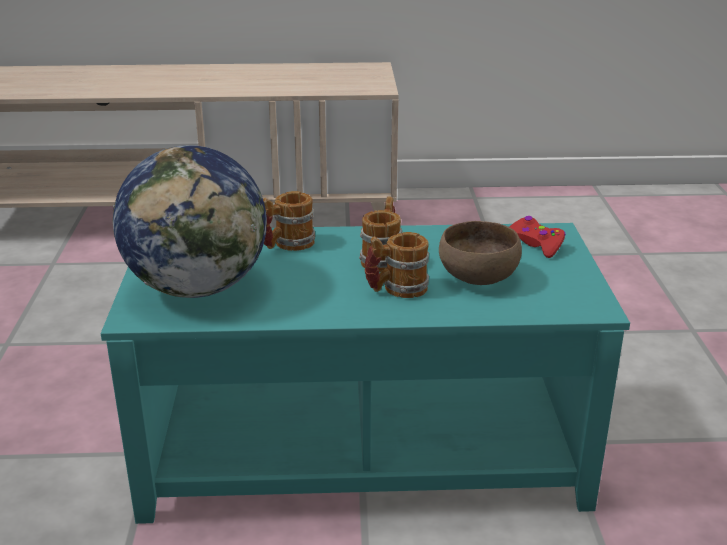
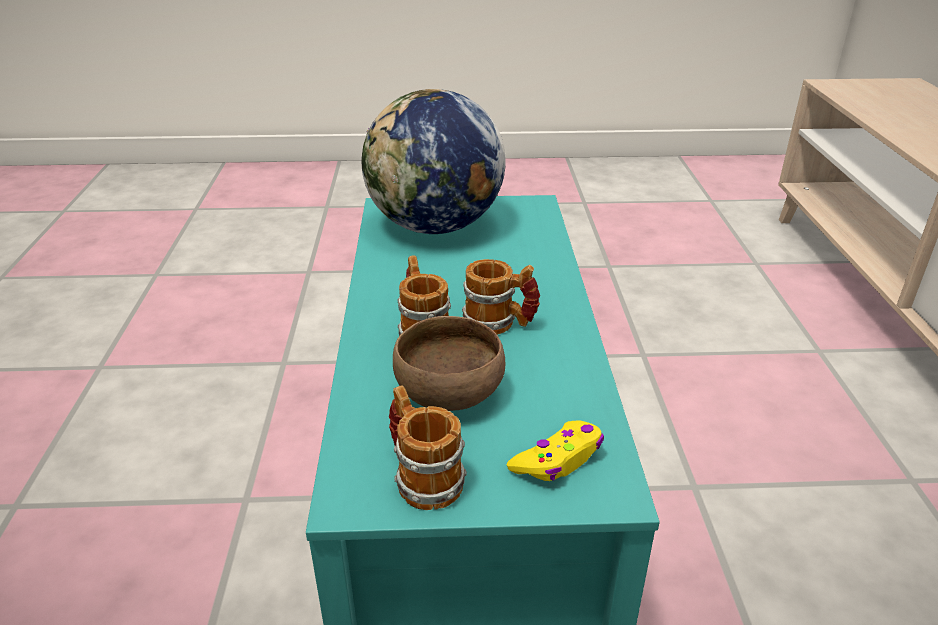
camera: 90 degrees right, 5 degrees up
mug [263,191,315,251] -> mug moved to [389,385,467,510]
red game controller [509,216,566,258] -> yellow game controller [507,420,604,481]

